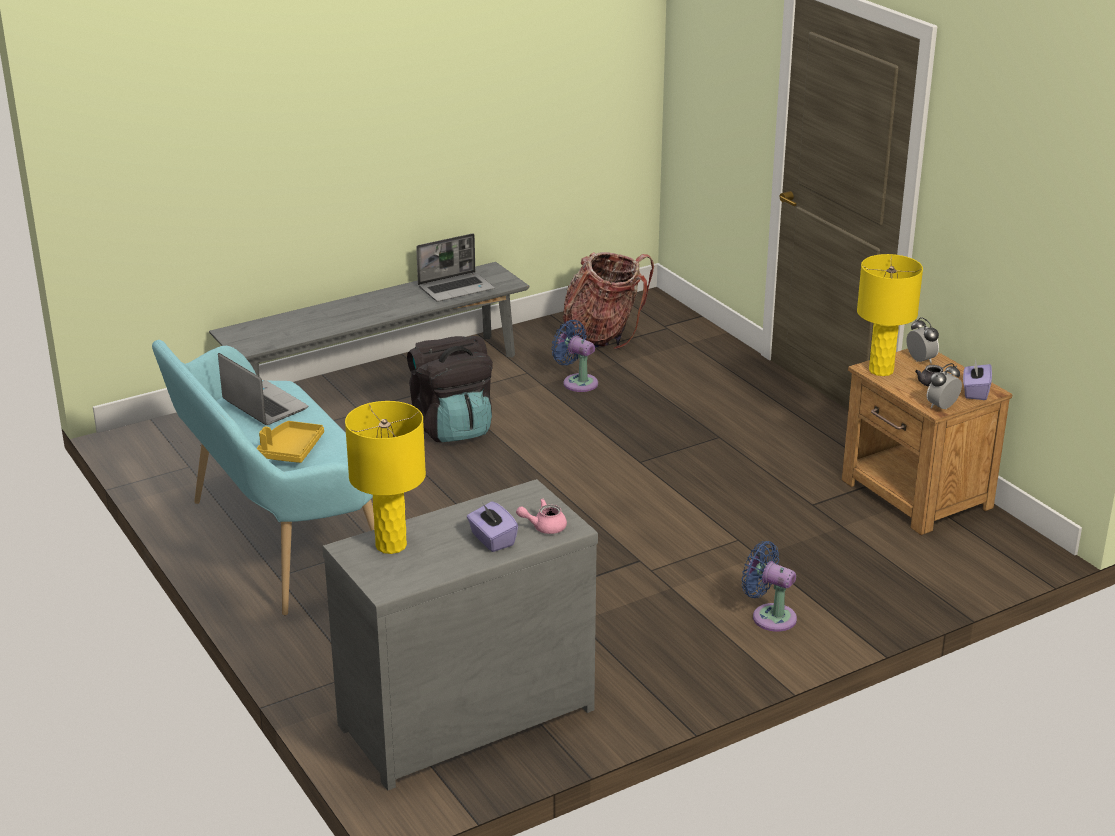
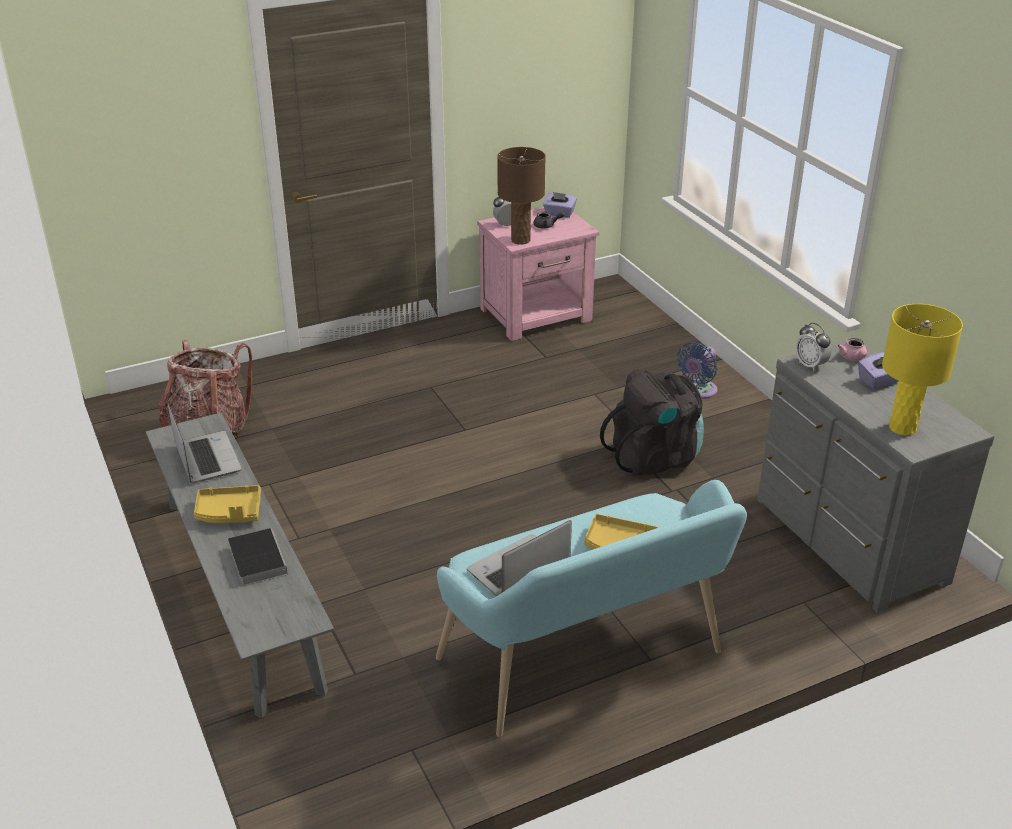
camera: 85 degrees left, 5 degrees up
black backpack [407,336,493,442] -> black backpack moved to [600,369,704,477]
blue fan [551,320,598,392] -> none
brown nightstand [842,349,1012,535] -> pink nightstand [477,207,599,341]
yellow table lamp [857,254,923,376] -> brown table lamp [497,147,546,245]
alarm clock [927,363,962,410] -> alarm clock moved to [795,323,831,371]
none -> yellow tray [194,485,261,523]
none -> book [228,528,287,586]

